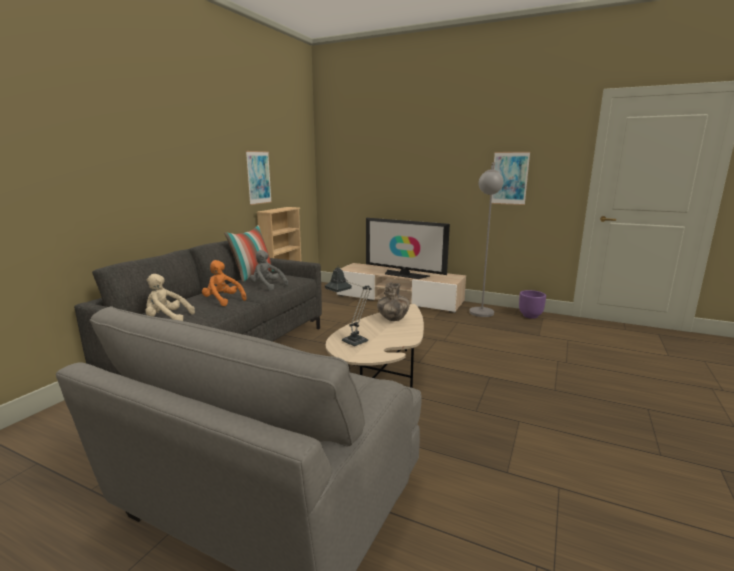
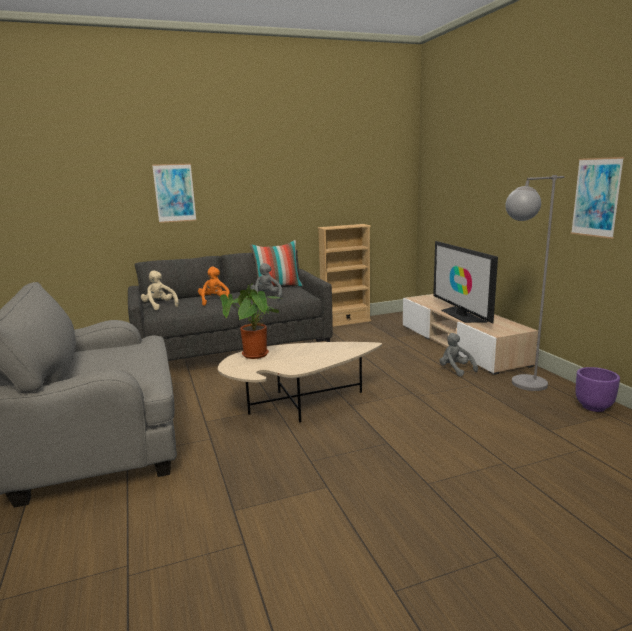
camera: 45 degrees right, 0 degrees up
picture [246,151,272,205] -> picture moved to [152,164,196,223]
table lamp [325,267,372,346] -> potted plant [220,283,279,359]
vase [377,282,410,321] -> none
none -> grey plush toy [439,333,478,376]

